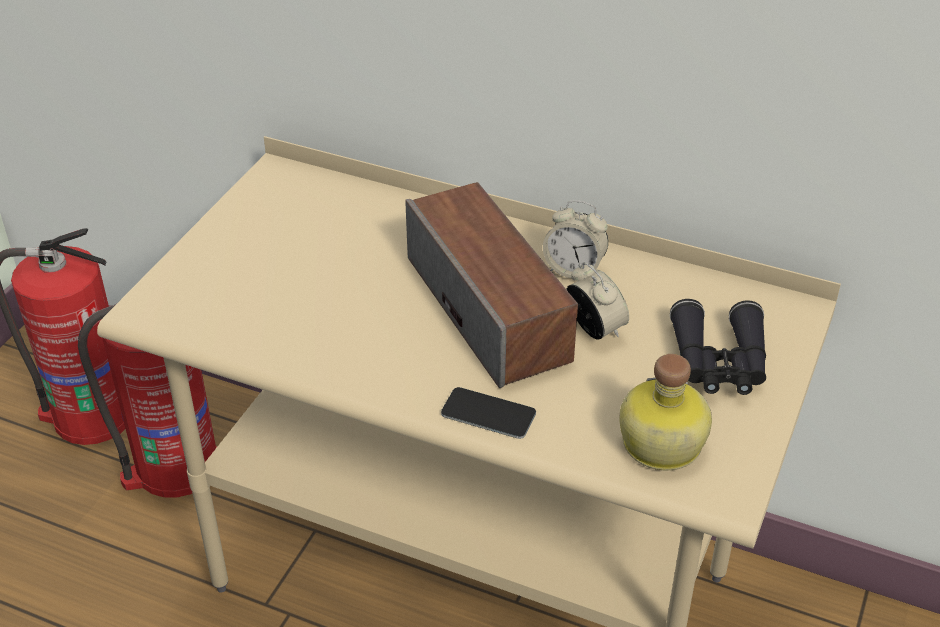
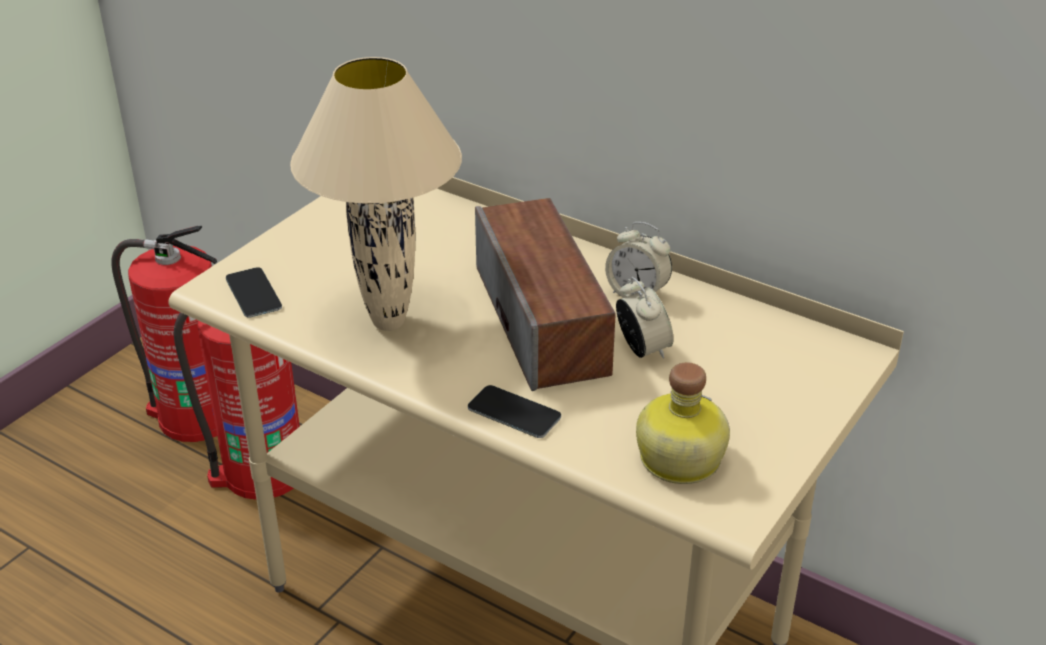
camera: 10 degrees right, 5 degrees down
black binoculars [670,299,766,395] -> none
none -> phone [226,267,282,318]
none -> beige table lamp [290,57,462,331]

